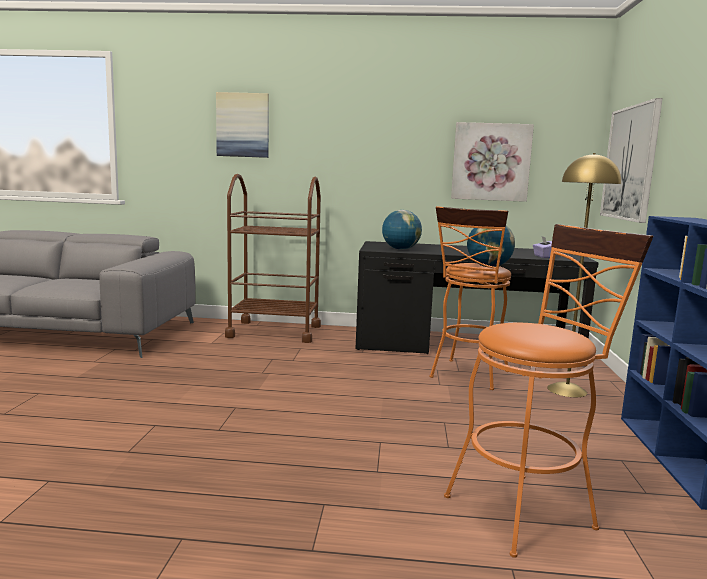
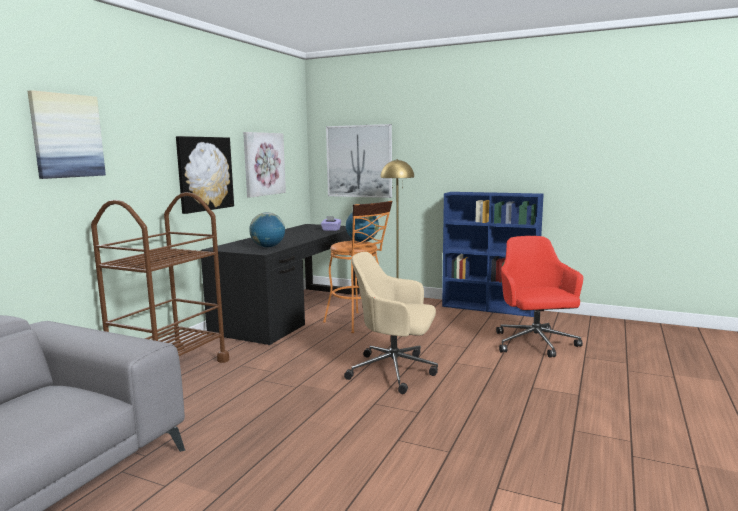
camera: 70 degrees left, 0 degrees up
orange stool [444,224,653,558] -> red office chair [496,236,583,358]
none -> picture [176,136,234,214]
none -> beige office chair [344,252,438,394]

